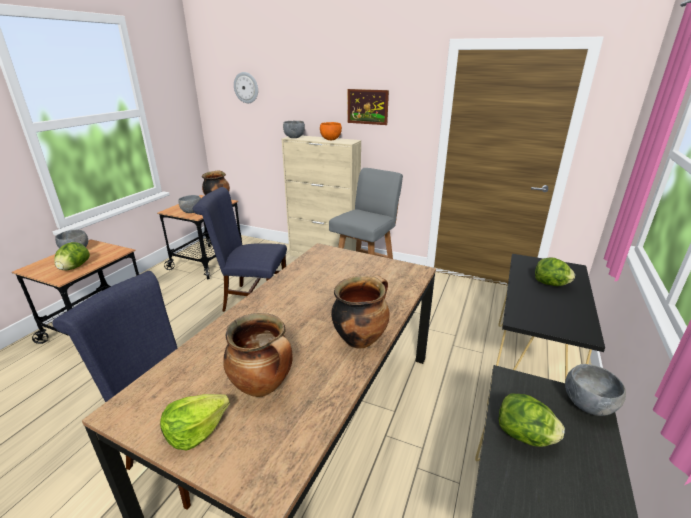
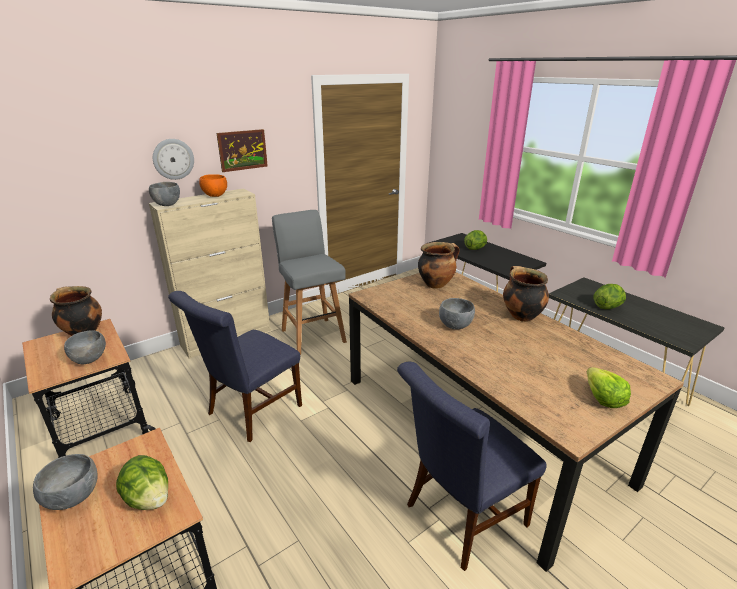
camera: 60 degrees left, 0 degrees up
cooking pot [223,313,293,397] -> cooking pot moved to [418,242,460,289]
wall clock [234,72,258,103] -> wall clock moved to [153,139,194,180]
grey bowl [565,364,626,416] -> grey bowl moved to [439,298,475,330]

